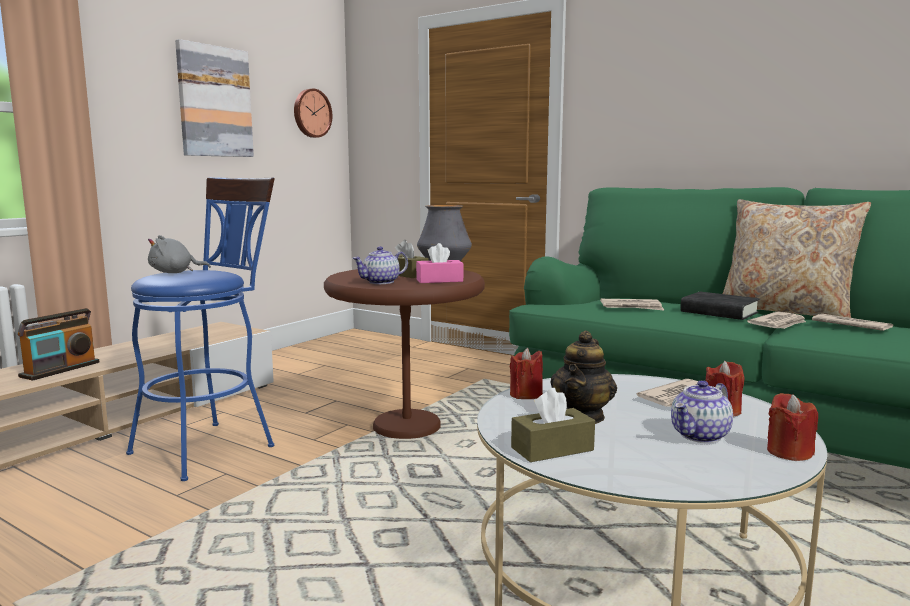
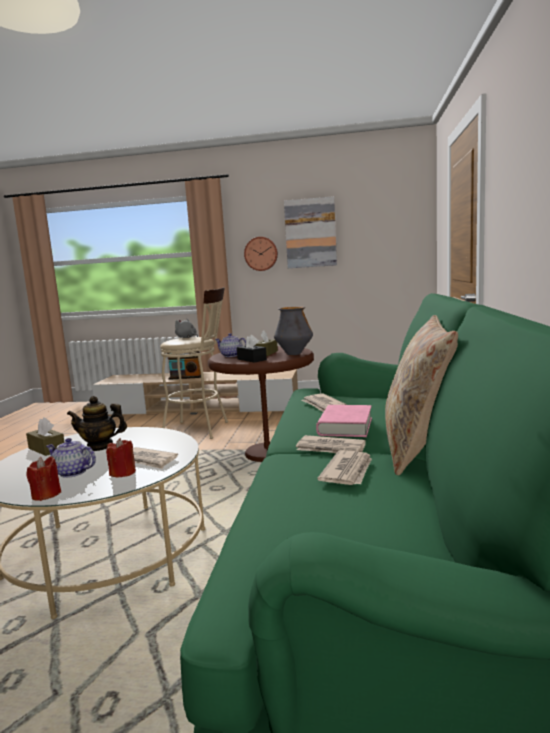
camera: 65 degrees right, 0 degrees up
blue stool [126,177,275,481] -> beige stool [160,287,228,439]
wall clock [294,89,332,138] -> wall clock moved to [244,237,278,271]
pink tissue box [416,243,464,283] -> black tissue box [237,335,267,363]
red candle [510,348,543,399] -> none
black book [680,292,759,320] -> pink book [316,405,372,437]

